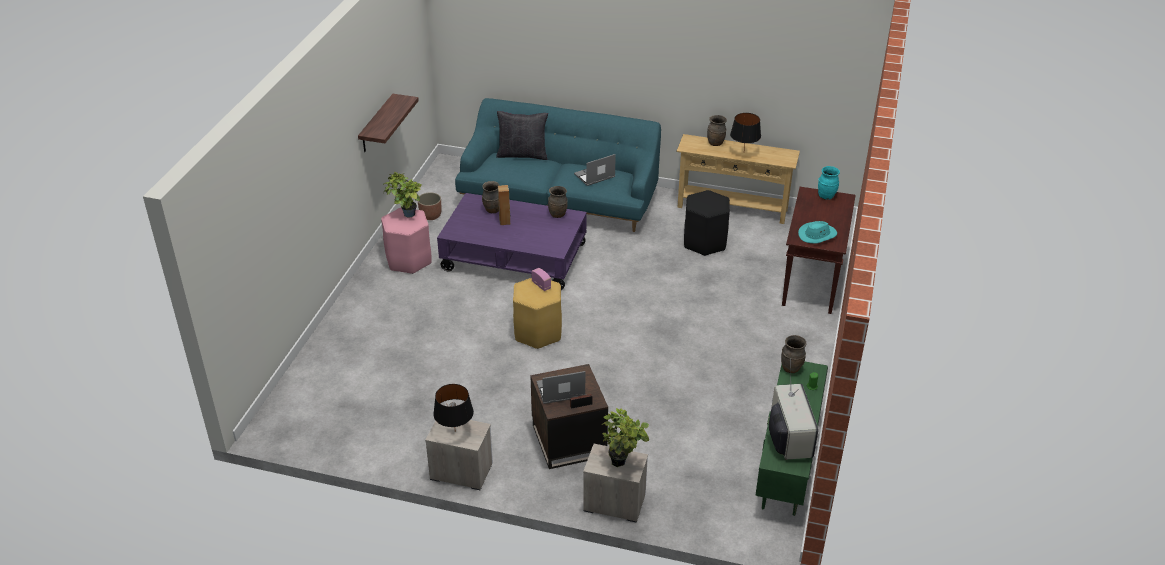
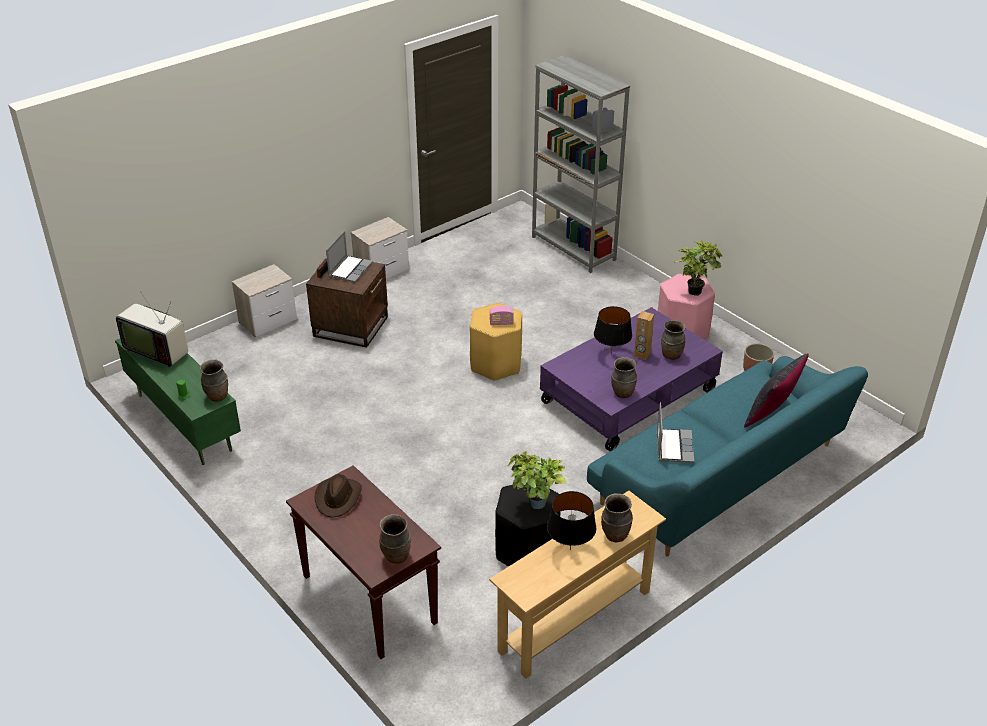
camera: 125 degrees right, 0 degrees up
shelf [358,94,419,152] -> none
black table lamp [433,384,474,432] -> black table lamp moved to [594,306,632,355]
potted plant [602,408,649,467] -> potted plant moved to [507,451,566,509]
turquoise hat [798,221,837,243] -> brown hat [314,474,362,518]
turquoise vase [818,166,840,199] -> brown vase [379,514,411,564]
none -> grey bookcase [532,55,630,273]

